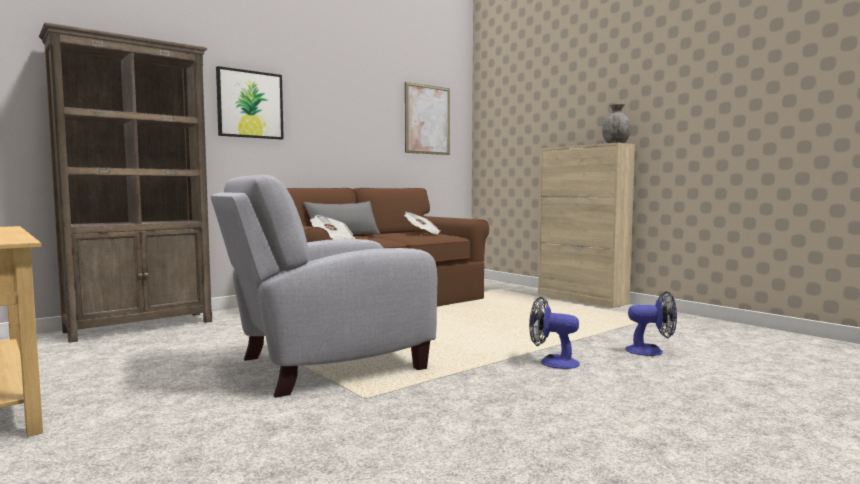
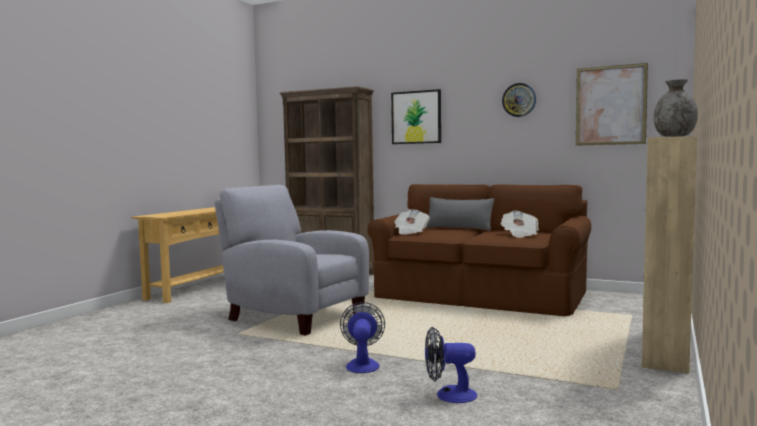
camera: 65 degrees right, 0 degrees up
fan [625,291,677,356] -> fan turned 105 degrees clockwise [425,327,477,403]
none -> wall clock [502,83,536,117]

